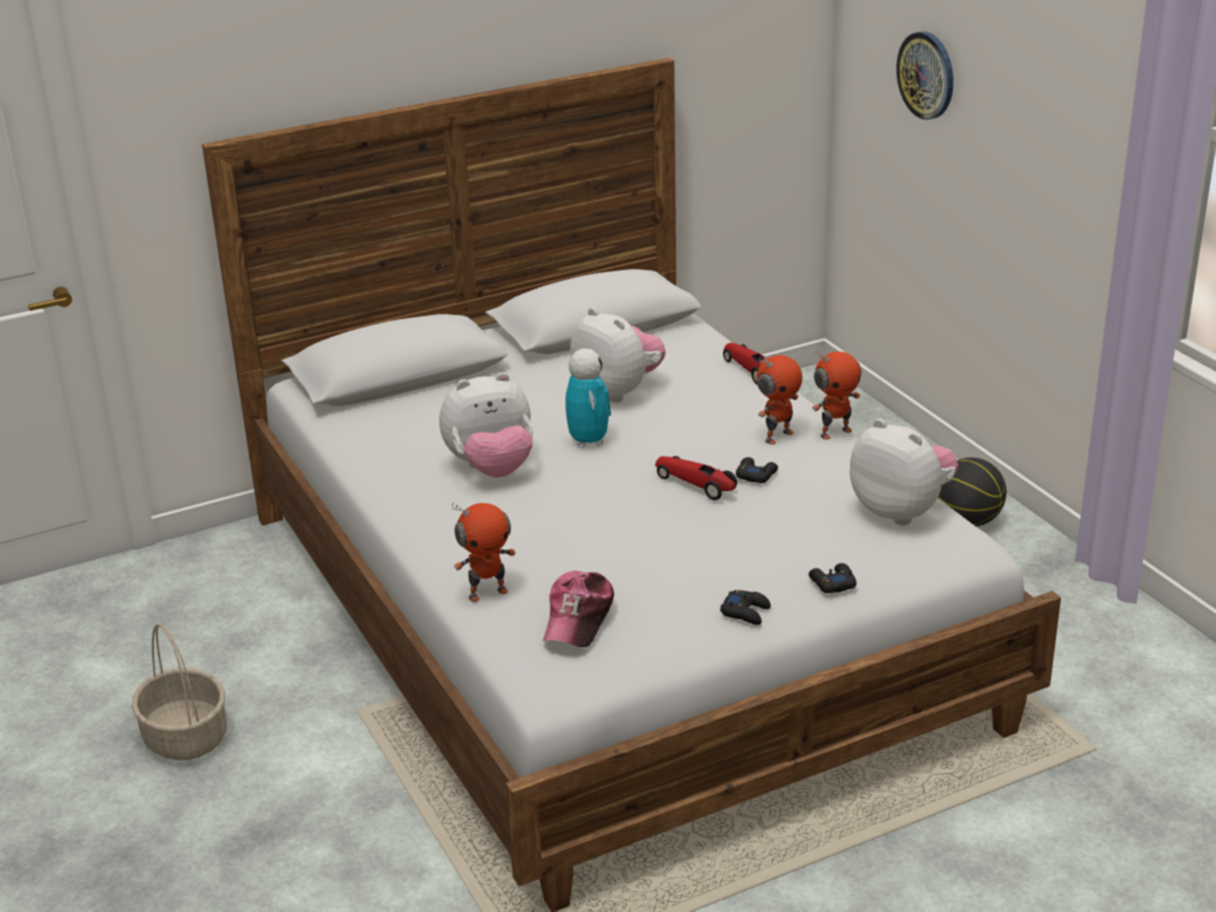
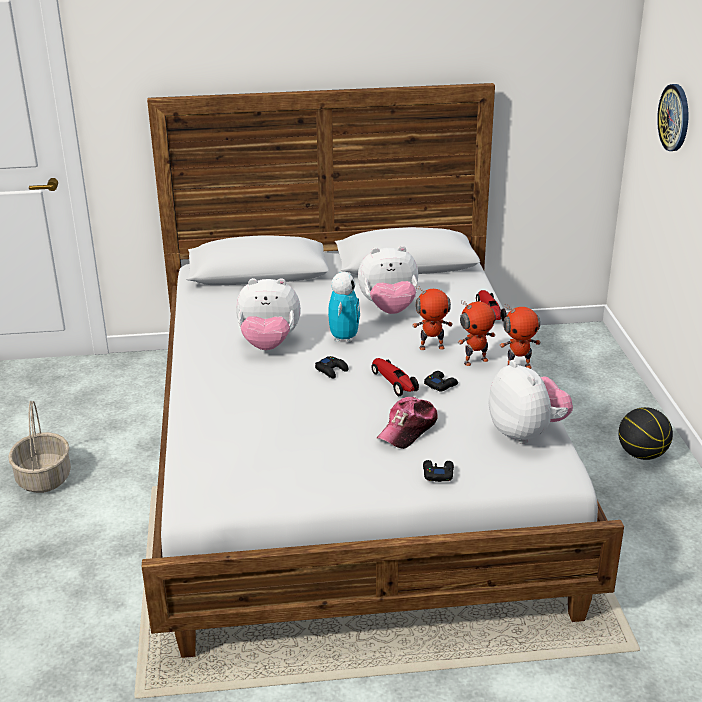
camera: 20 degrees right, 0 degrees up
toy robot [452,503,516,602] -> toy robot moved to [412,285,453,350]
cap [543,571,614,647] -> cap moved to [377,397,438,449]
plush toy [570,307,665,403] -> plush toy turned 105 degrees clockwise [358,246,418,314]
black game controller [720,590,771,625] -> black game controller moved to [315,356,349,379]

